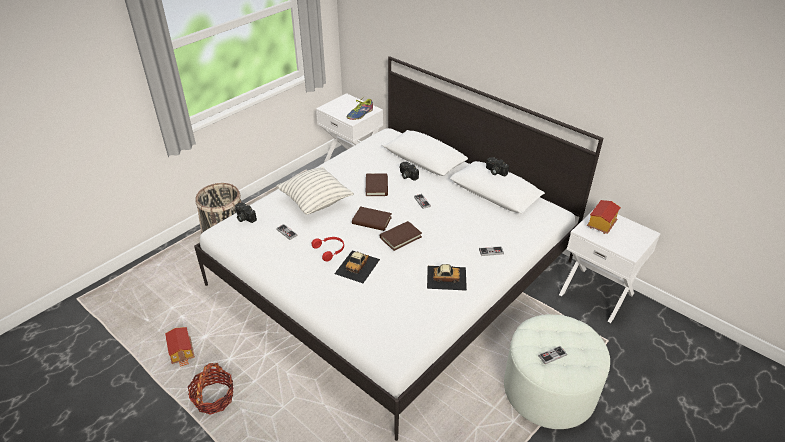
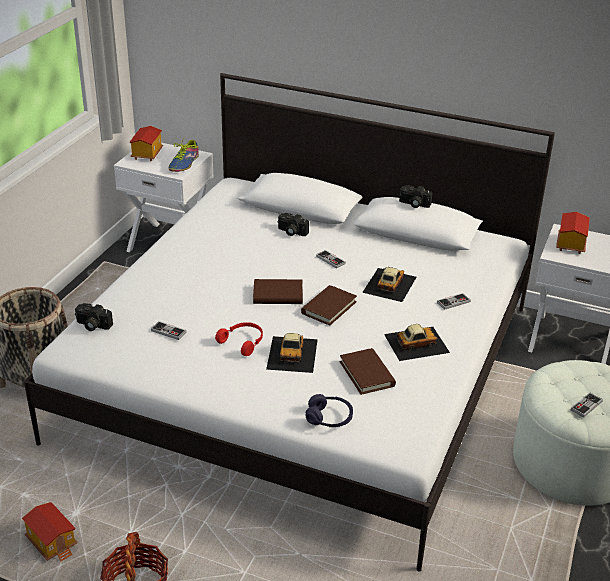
camera: 20 degrees left, 5 degrees down
pillow [276,167,354,215] -> none
brown book [366,173,388,196] -> brown book moved to [340,348,396,395]
none -> toy house [130,126,163,161]
none -> purple headphones [305,394,353,427]
none -> toy car [362,267,416,302]

